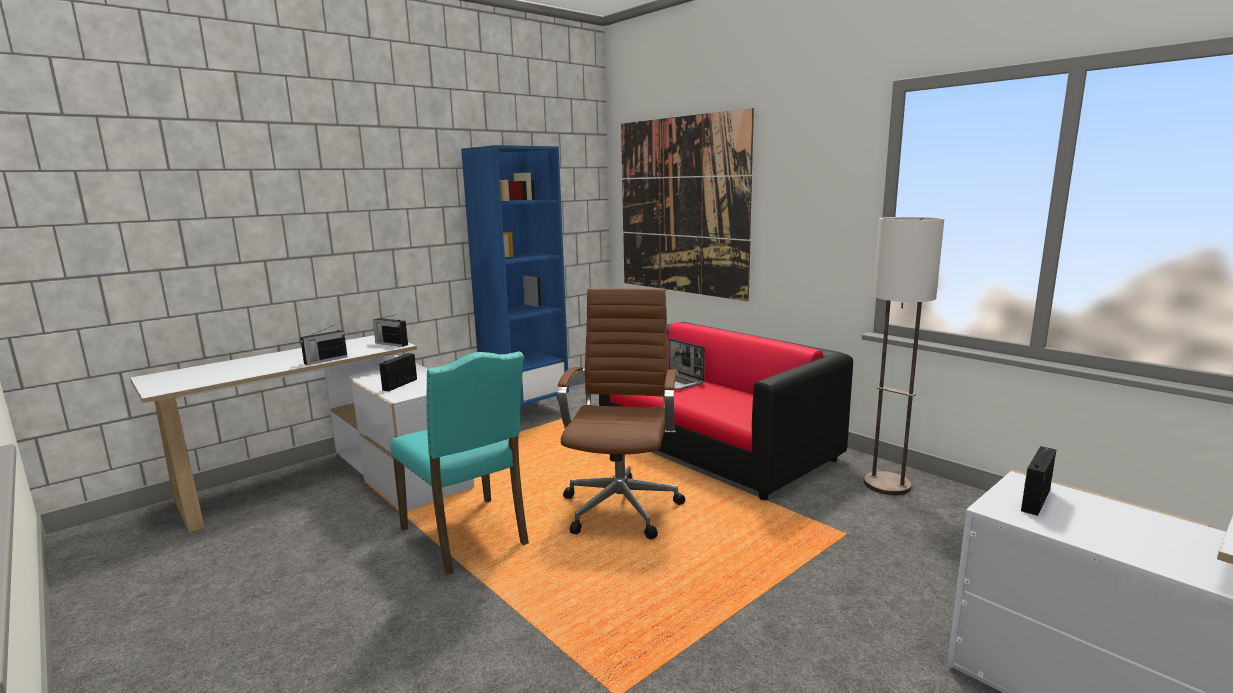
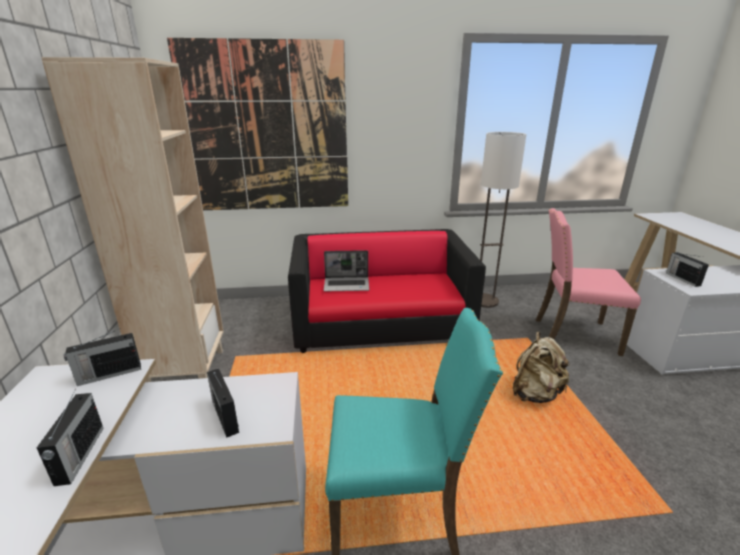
camera: 55 degrees left, 10 degrees up
blue bookcase [461,145,569,406] -> beige bookcase [41,57,224,382]
brown office chair [557,288,685,539] -> none
none -> beige backpack [513,332,571,403]
none -> pink chair [536,208,641,356]

